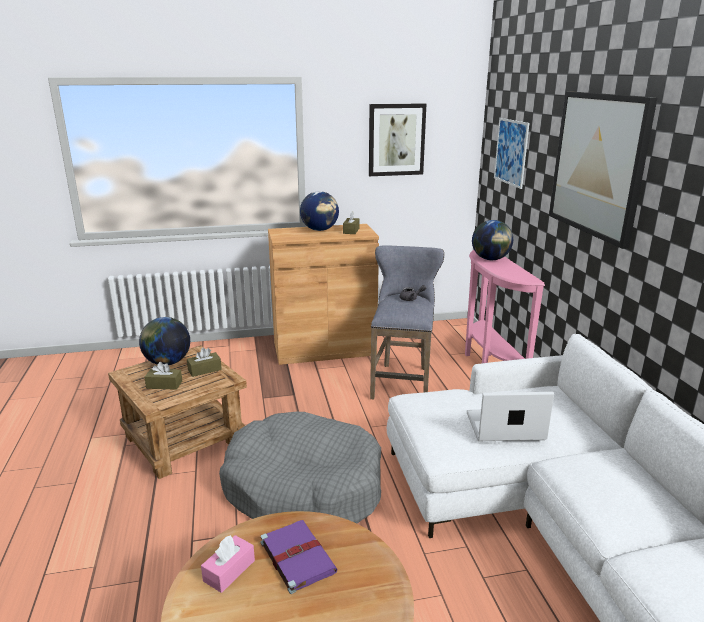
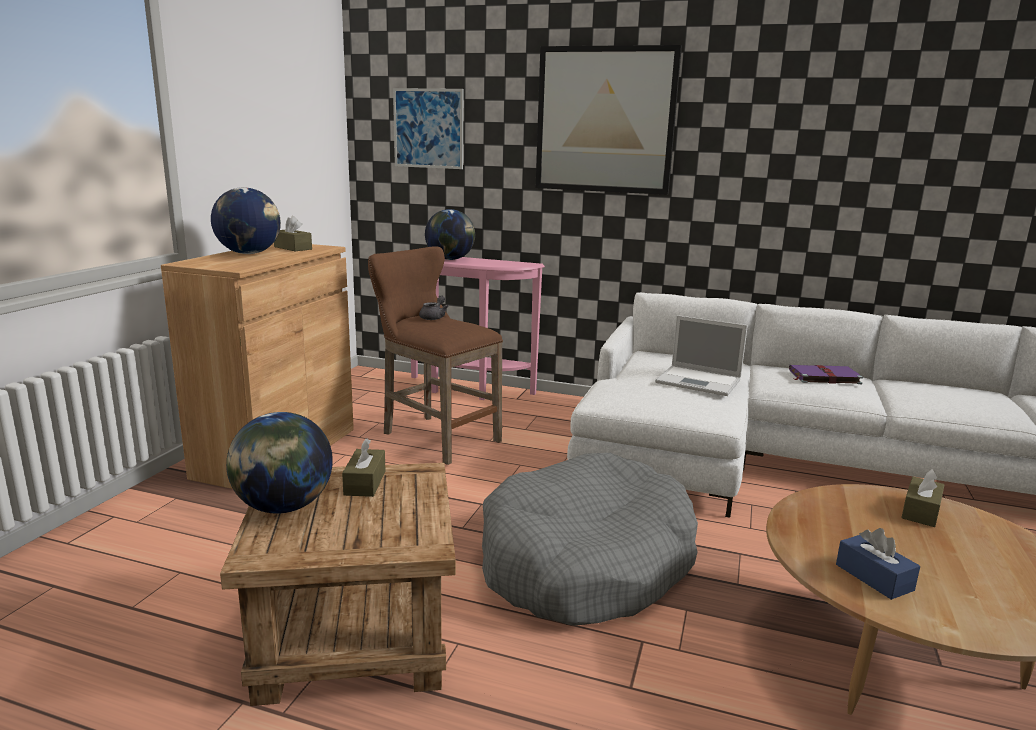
camera: 60 degrees left, 5 degrees down
brown tissue box [144,362,182,390] -> brown tissue box moved to [901,469,944,527]
pink tissue box [201,535,255,593] -> blue tissue box [836,528,920,600]
purple book [261,520,338,594] -> purple book moved to [789,365,863,384]
picture [369,103,426,176] -> none
grey stool [370,245,444,399] -> brown stool [368,246,503,465]
laptop [467,392,554,441] -> laptop turned 90 degrees counterclockwise [655,315,748,396]

